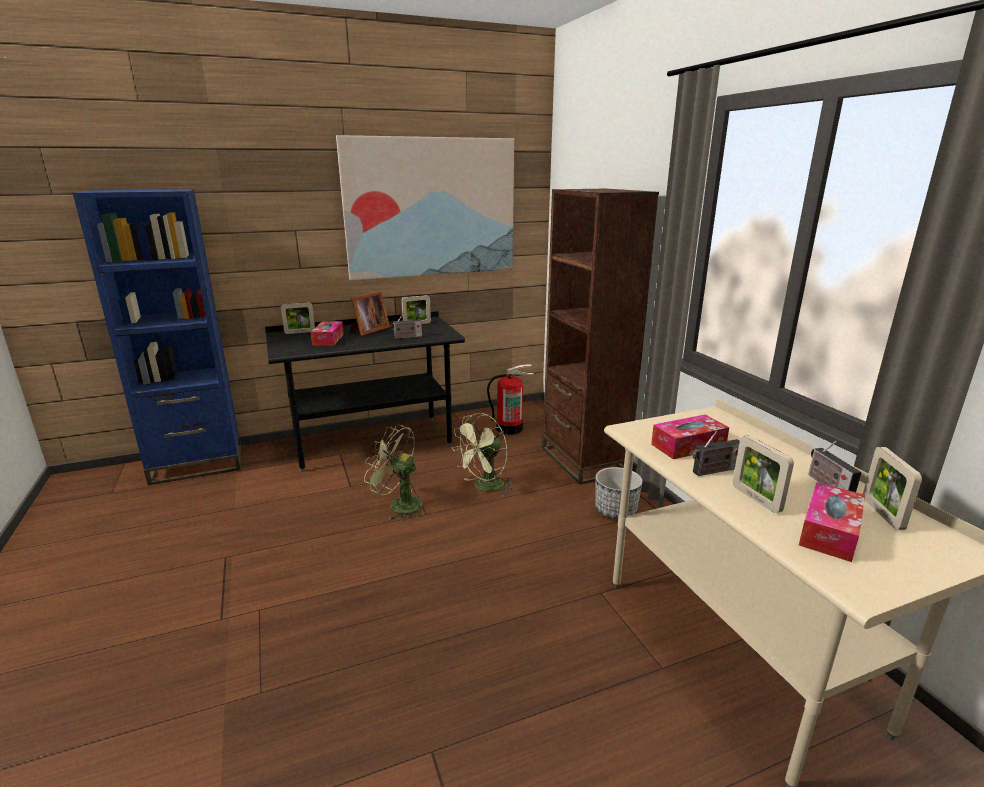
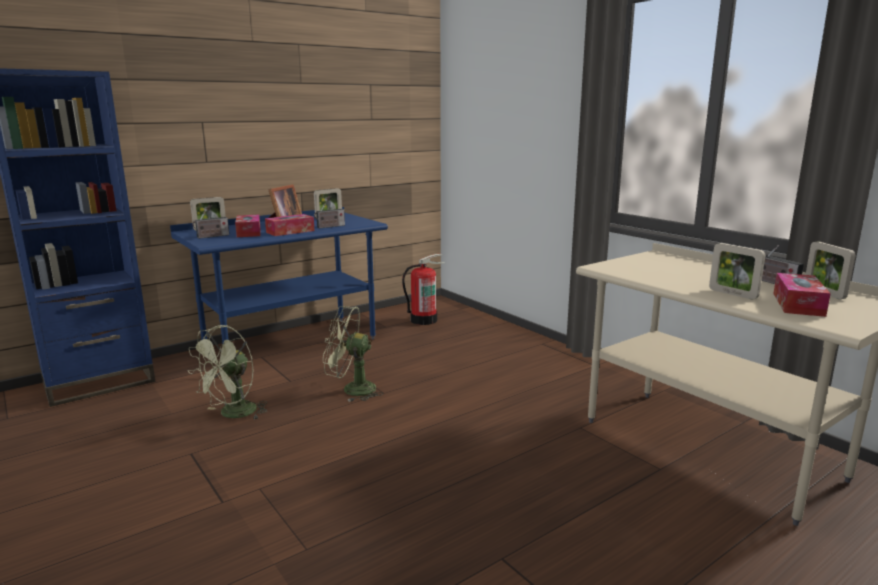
camera: 15 degrees left, 5 degrees down
black desk [265,311,465,472] -> blue desk [170,207,388,344]
picture [336,135,514,280] -> none
green fan [452,413,513,495] -> green fan moved to [188,325,267,419]
brown bookcase [542,189,659,485] -> none
planter [595,467,643,519] -> none
tissue box [651,415,729,459] -> tissue box moved to [265,214,315,236]
radio [692,431,740,476] -> radio moved to [192,210,229,239]

